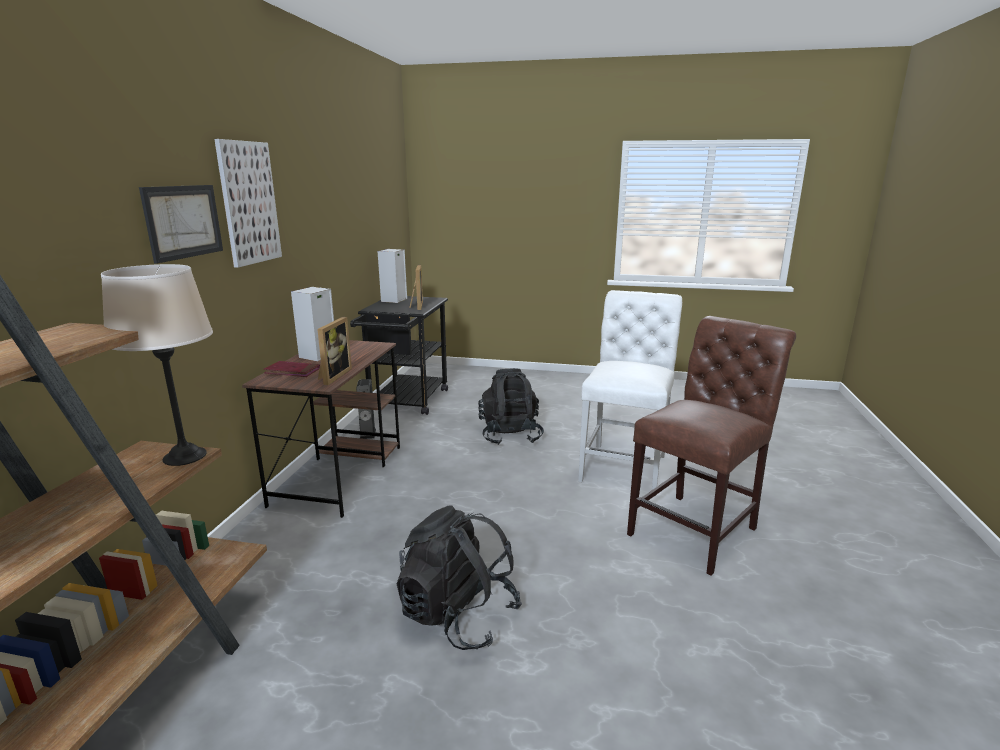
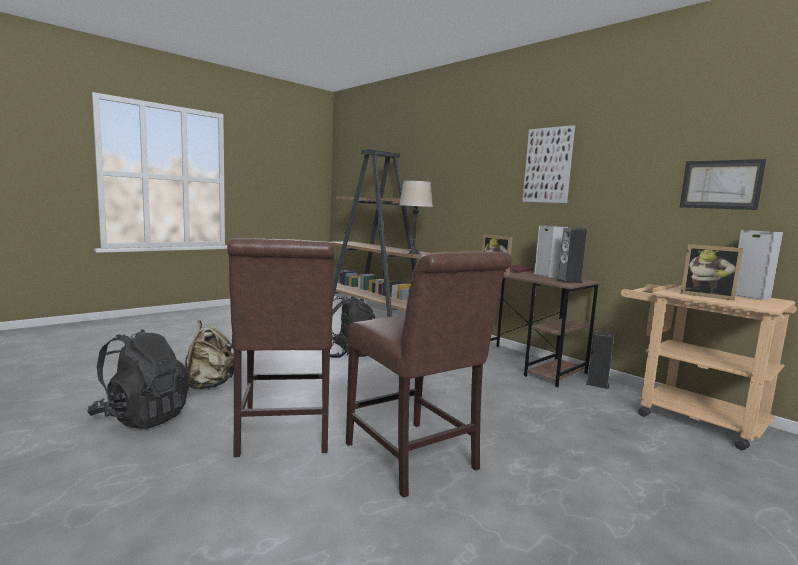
camera: 125 degrees right, 10 degrees down
picture [139,185,223,264] -> picture moved to [680,159,766,210]
black cart [350,296,448,415] -> beige cart [621,284,797,450]
black backpack [478,368,544,445] -> black backpack moved to [87,329,189,429]
white chair [578,290,682,496] -> brown chair [346,251,512,498]
none -> beige backpack [185,320,234,389]
none -> speaker [556,228,587,283]

